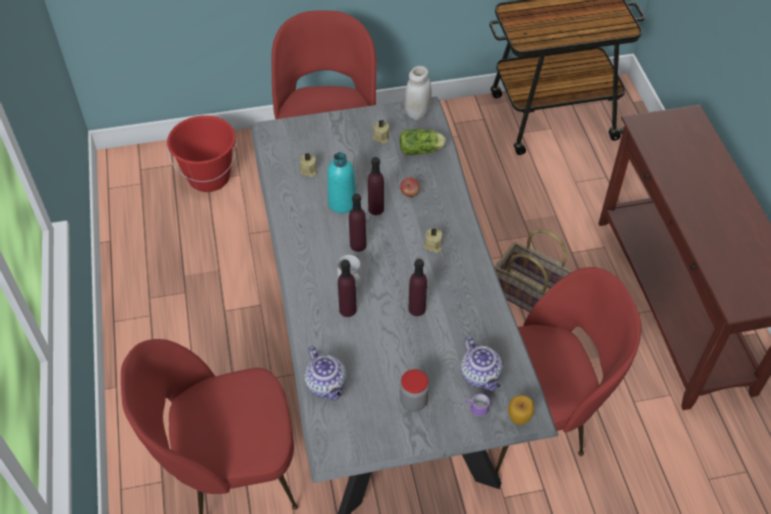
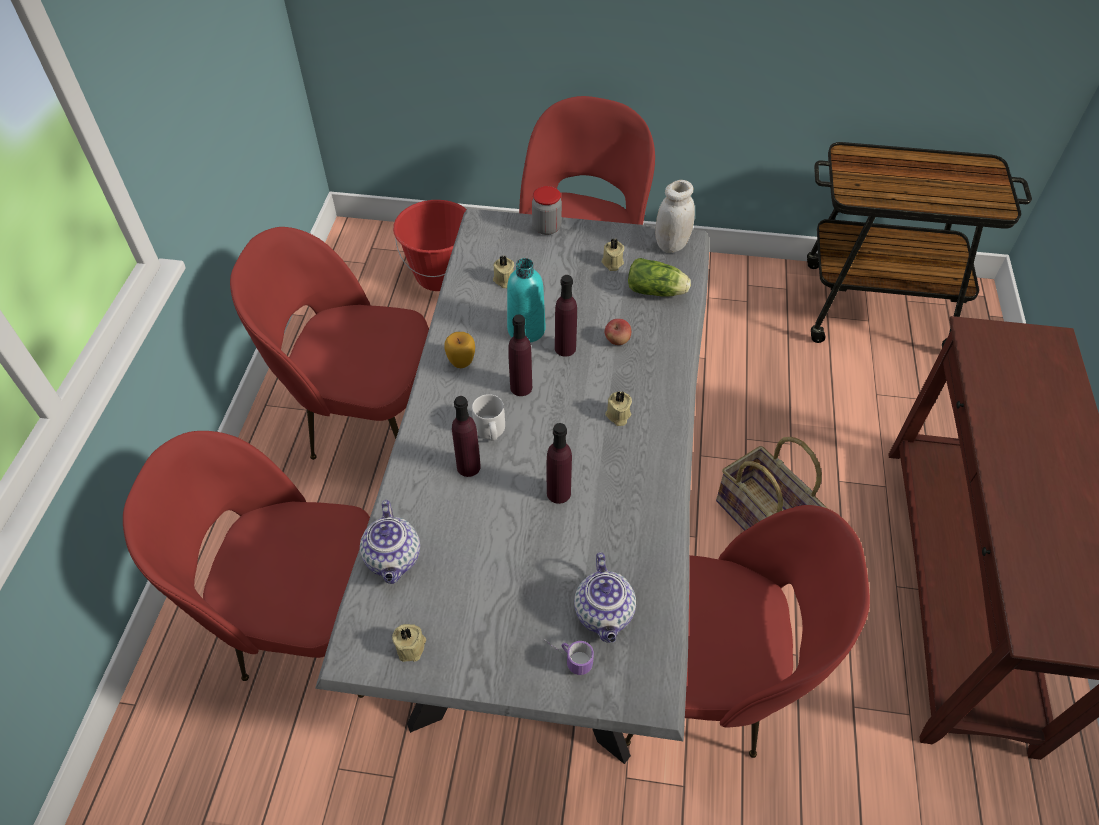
camera: 20 degrees right, 0 degrees up
jar [400,369,429,412] -> jar moved to [532,186,562,235]
apple [508,395,534,425] -> apple moved to [444,332,475,368]
none -> red chair [230,227,429,460]
none -> beige candle [392,624,426,662]

